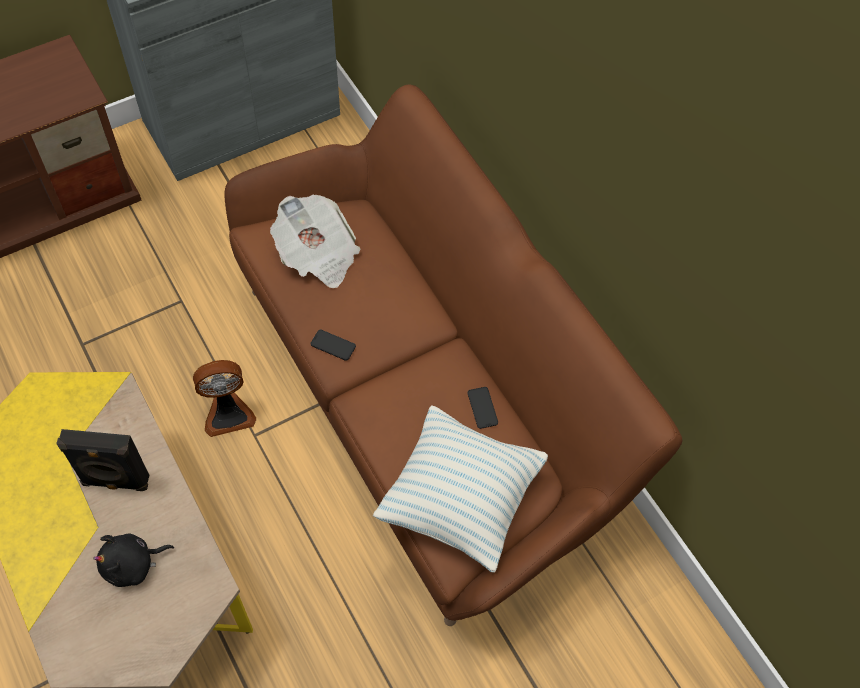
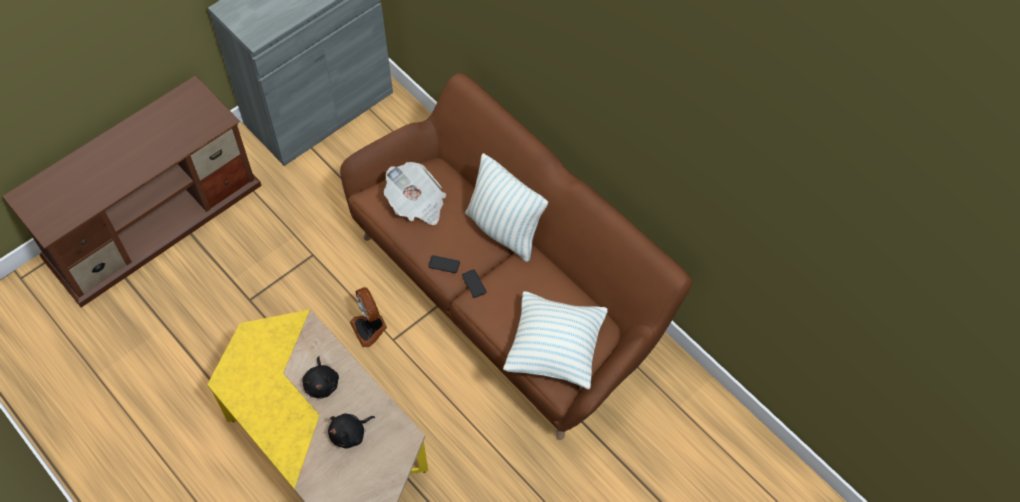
camera: 10 degrees left, 0 degrees up
black speaker [56,429,149,491] -> black plush toy [302,356,339,398]
fan [193,360,256,437] -> fan turned 90 degrees clockwise [350,287,387,347]
phone [468,387,498,429] -> phone moved to [462,269,486,298]
none -> pillow [465,153,548,262]

